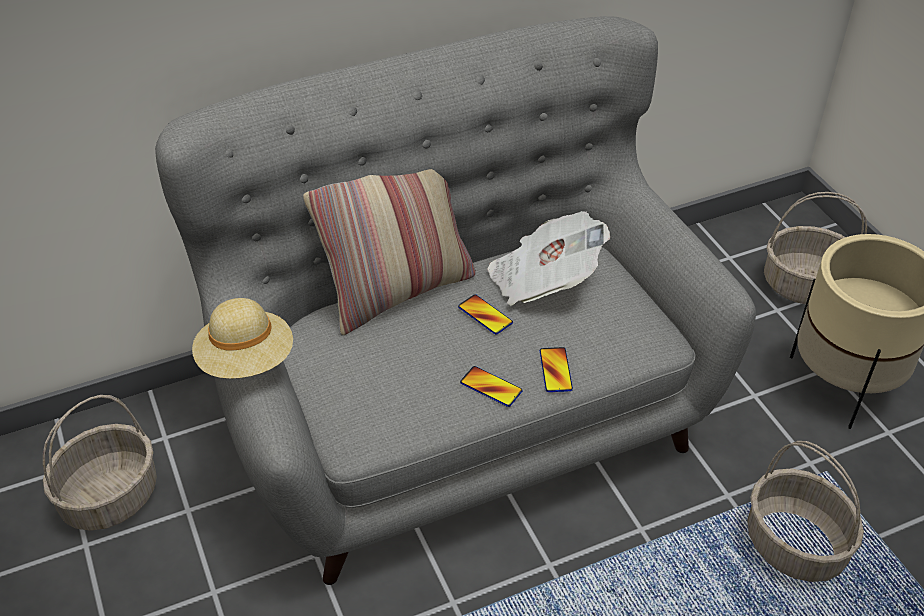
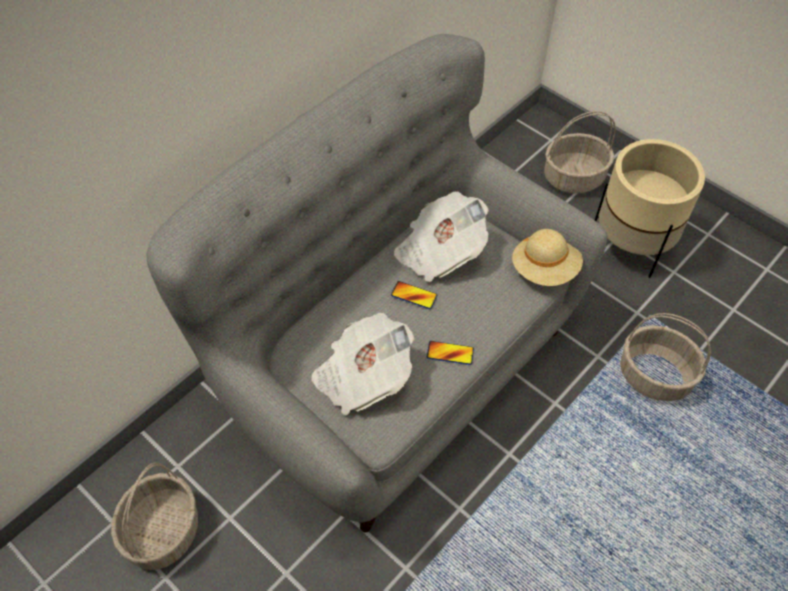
camera: 25 degrees left, 10 degrees up
beige hat [192,298,293,379] -> beige hat moved to [512,229,583,286]
pillow [303,169,476,335] -> none
phone [540,347,573,392] -> none
none -> newspaper [312,313,414,415]

